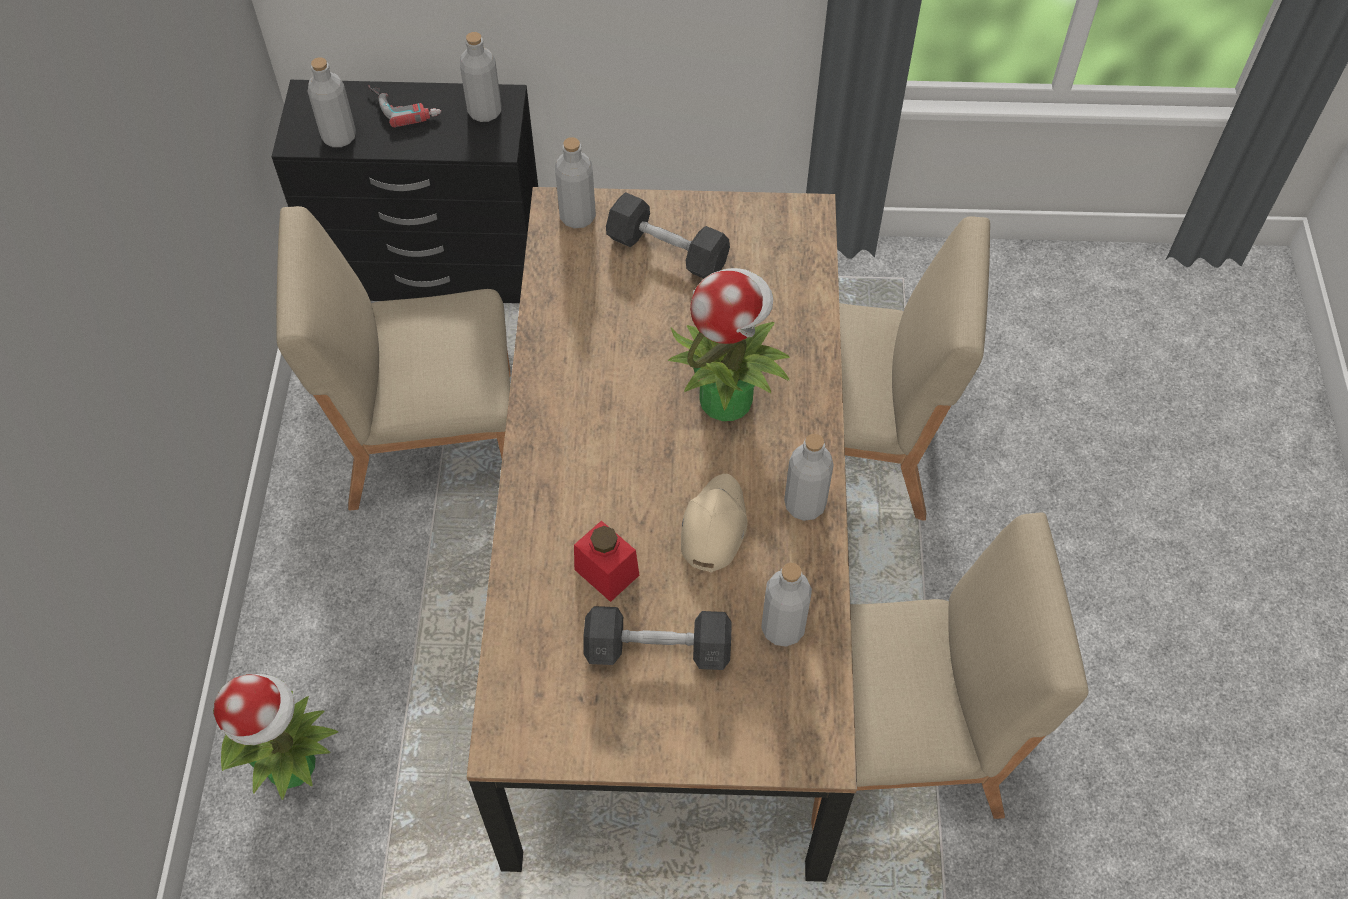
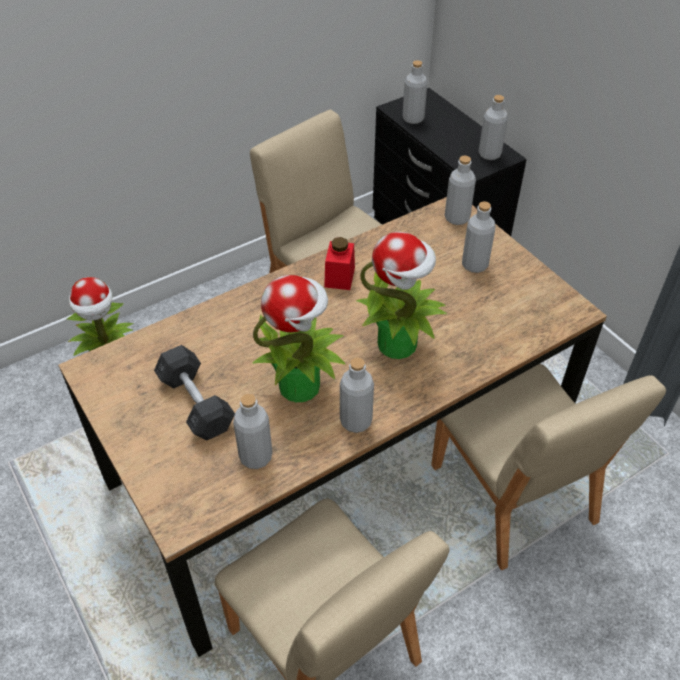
camera: 55 degrees right, 10 degrees down
power drill [368,85,441,127] -> none
red jar [574,520,639,602] -> red jar moved to [324,237,355,290]
grey dumbbell [606,192,730,279] -> grey bottle [462,201,495,273]
beige cap [681,474,748,573] -> potted plant [252,275,346,402]

